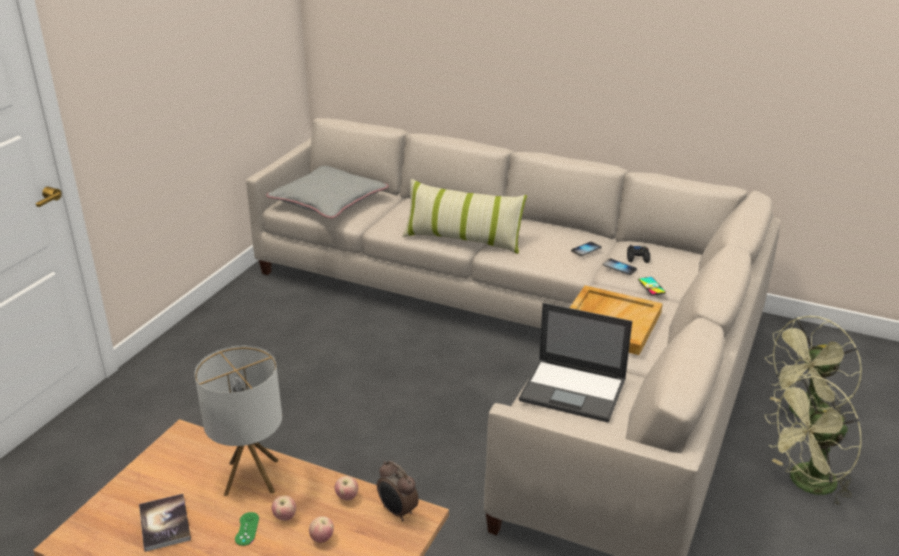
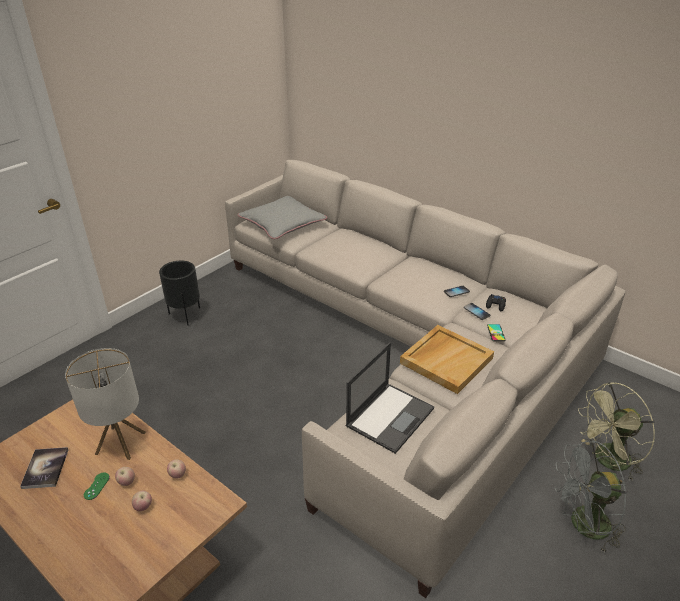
camera: 15 degrees right, 5 degrees up
alarm clock [377,461,419,521] -> none
pillow [402,179,527,254] -> none
laptop [519,303,632,423] -> laptop turned 90 degrees counterclockwise [345,342,434,454]
green fan [765,376,862,507] -> grey fan [555,440,627,553]
none -> black planter [159,261,200,325]

